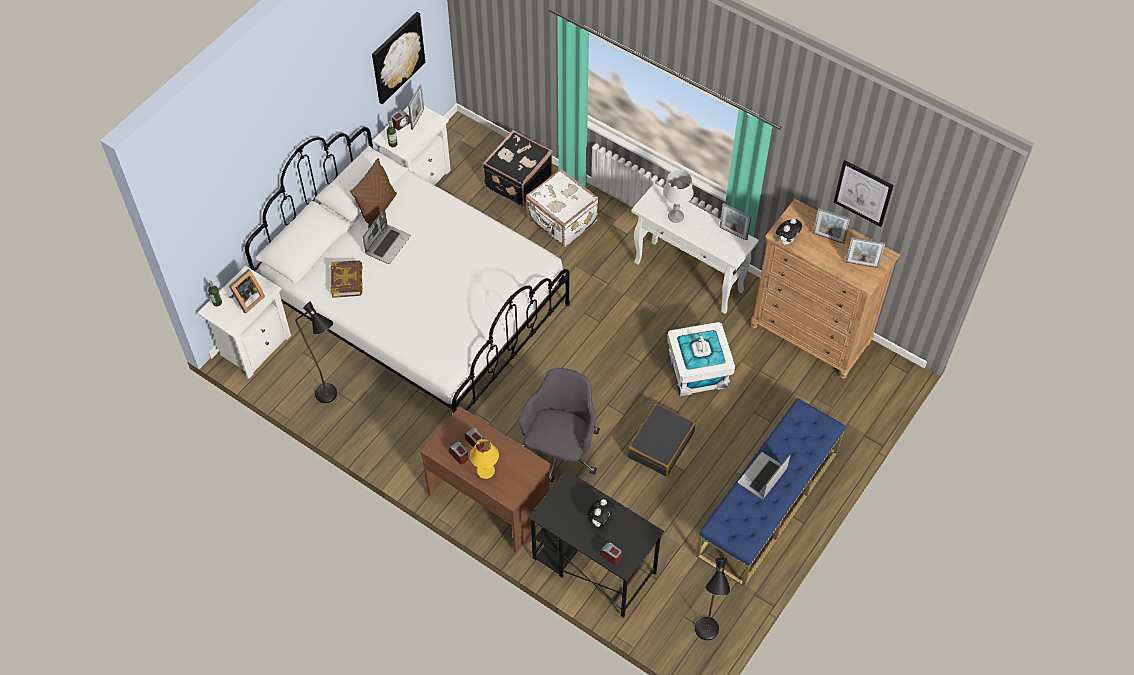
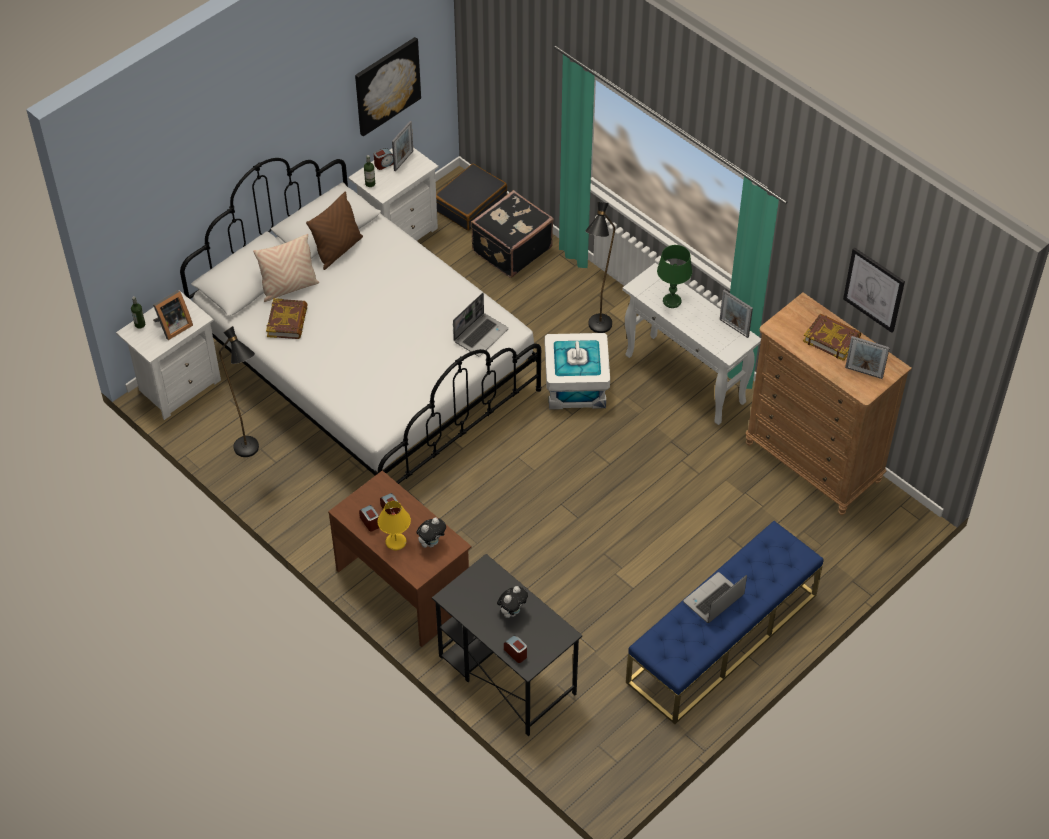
camera: 10 degrees right, 5 degrees down
laptop [362,208,411,264] -> laptop moved to [453,293,509,356]
grey office chair [519,368,600,483] -> none
white suitcase [526,169,599,247] -> none
black suitcase [627,404,696,477] -> black suitcase moved to [436,164,507,231]
grey table lamp [663,170,694,223] -> green table lamp [657,245,692,308]
white storage box [667,322,735,397] -> white storage box moved to [545,333,610,410]
black floor lamp [695,555,730,640] -> black floor lamp moved to [585,202,615,333]
plush toy [776,218,802,245] -> plush toy moved to [416,518,446,548]
picture frame [812,208,851,244] -> book [803,313,861,361]
none -> beige pillow [253,234,319,302]

